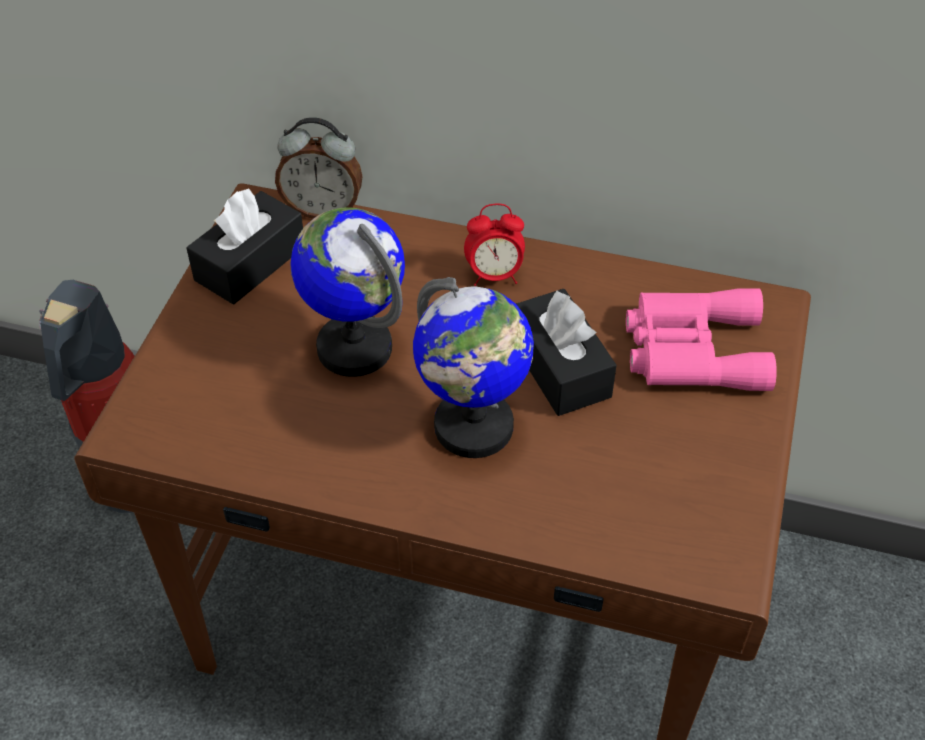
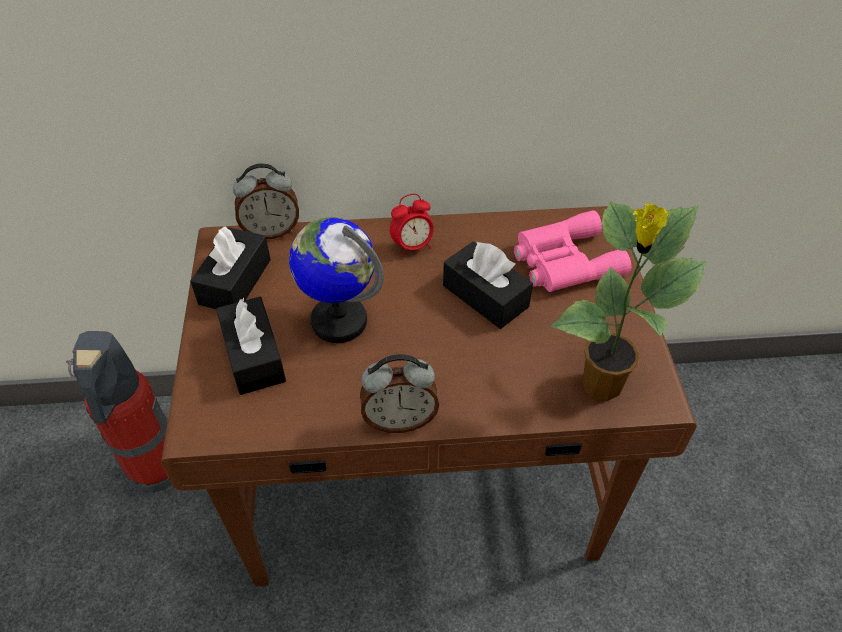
camera: 20 degrees left, 0 degrees up
globe [413,277,534,458] -> none
none -> black tissue box [216,297,286,395]
none -> alarm clock [360,354,439,433]
none -> potted plant [550,202,707,401]

